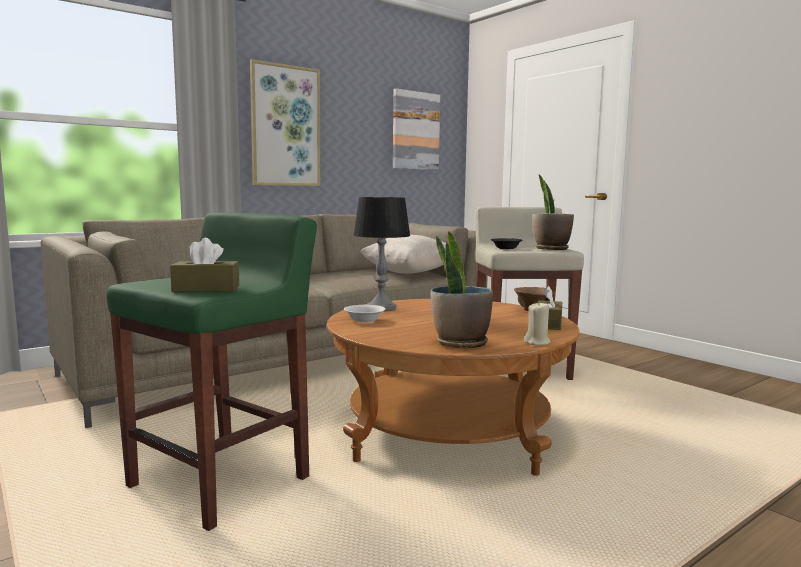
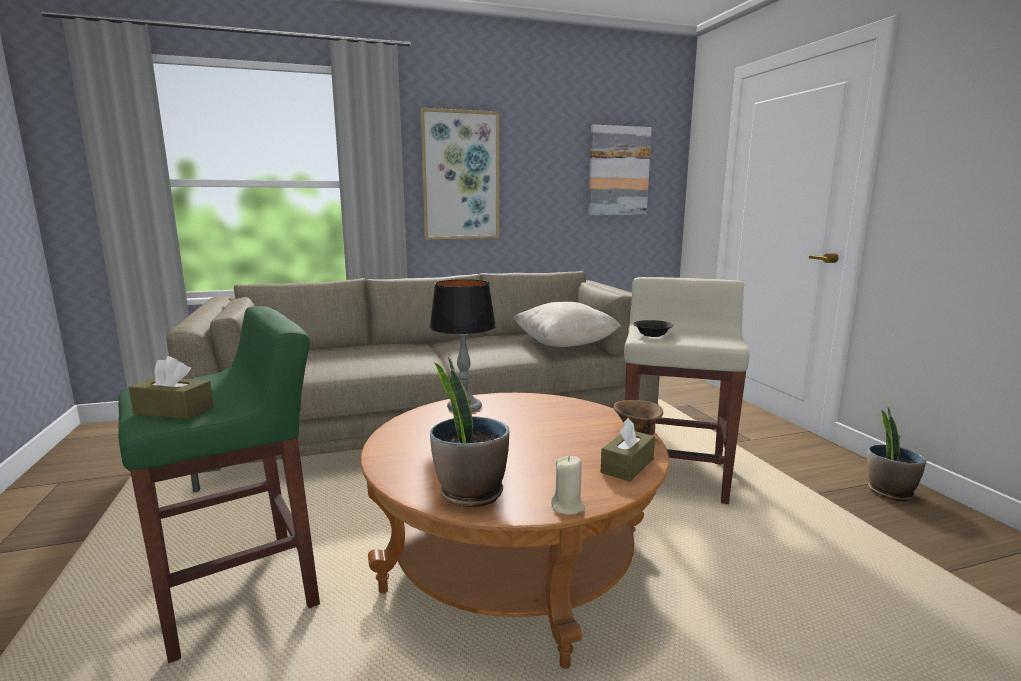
camera: 20 degrees right, 5 degrees up
white bowl [344,305,386,322] -> none
potted plant [532,174,574,250] -> potted plant moved to [867,407,926,501]

